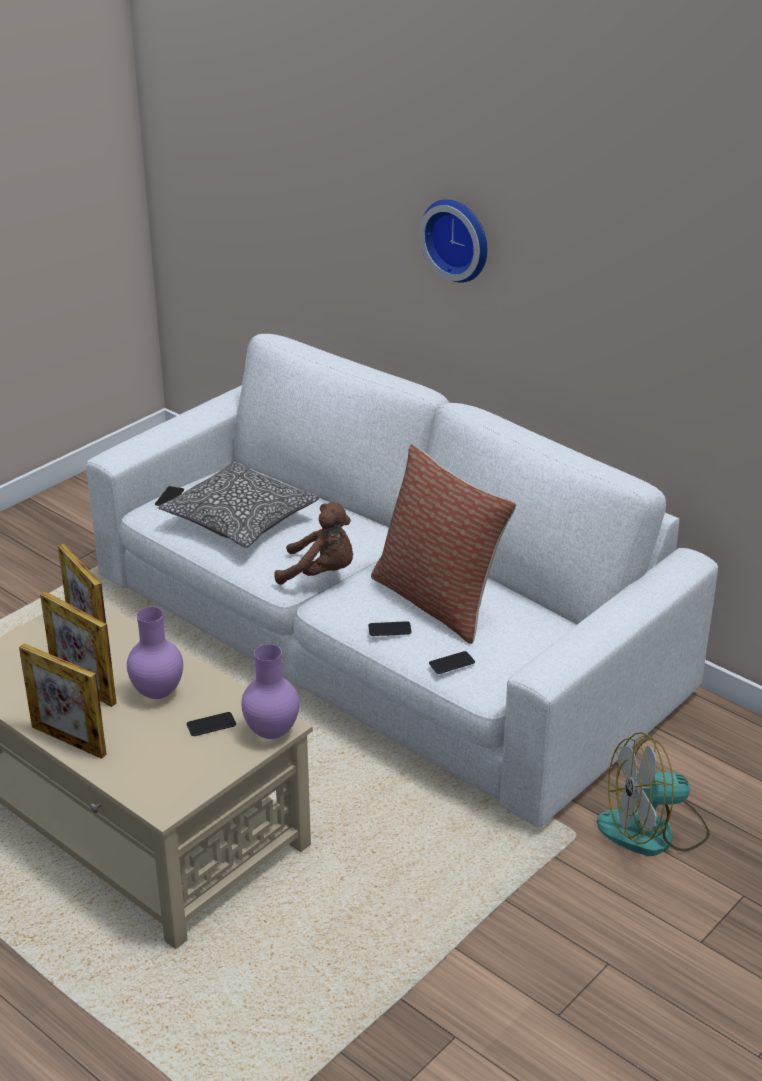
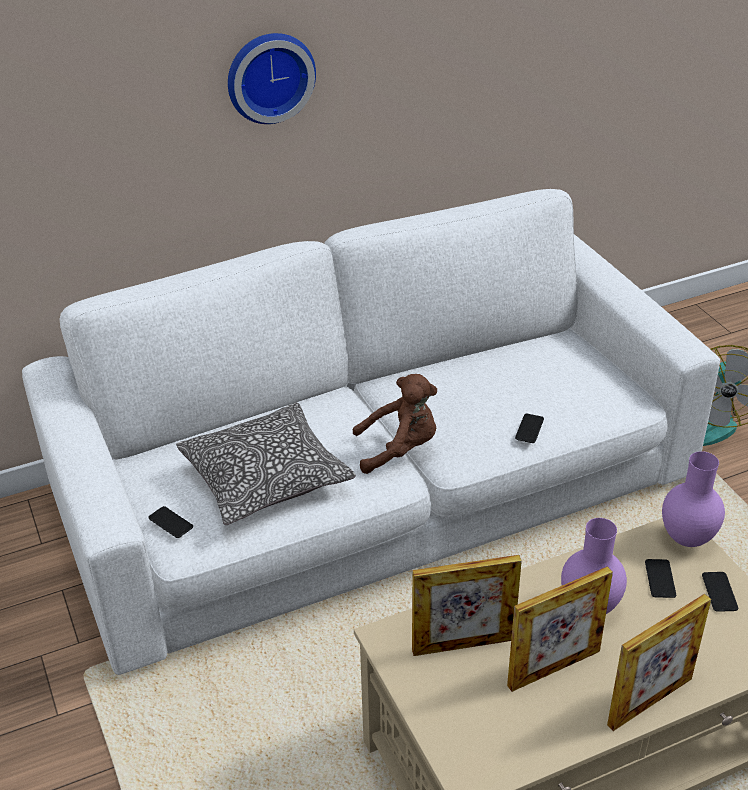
camera: 65 degrees left, 5 degrees up
brown plush toy [274,502,353,585] -> brown plush toy turned 45 degrees clockwise [353,374,437,474]
pillow [371,444,516,644] -> none
phone [429,651,475,674] -> phone moved to [702,572,738,612]

